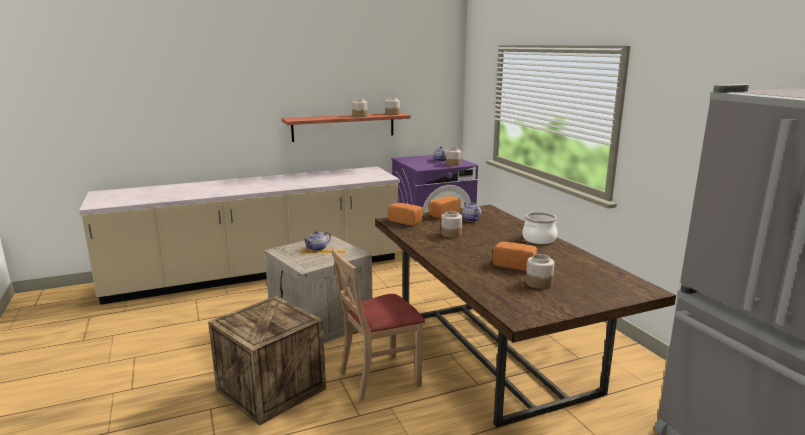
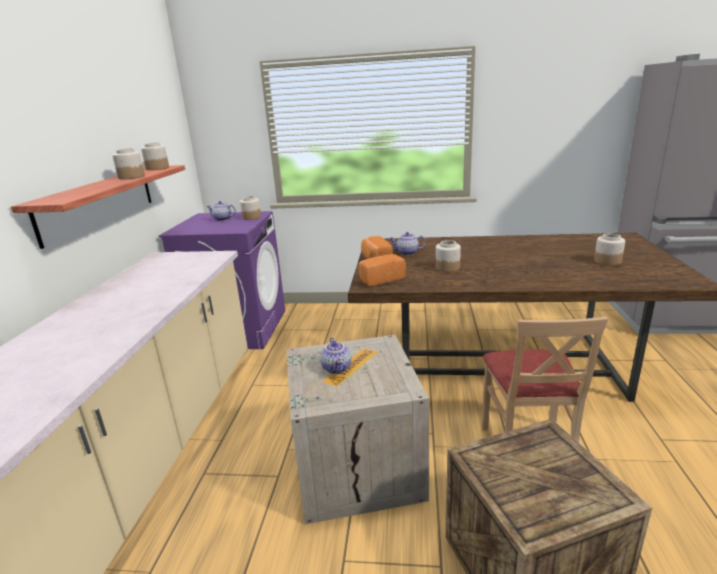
camera: 60 degrees left, 5 degrees up
bread [493,242,537,271] -> none
cooking pot [522,212,557,244] -> none

